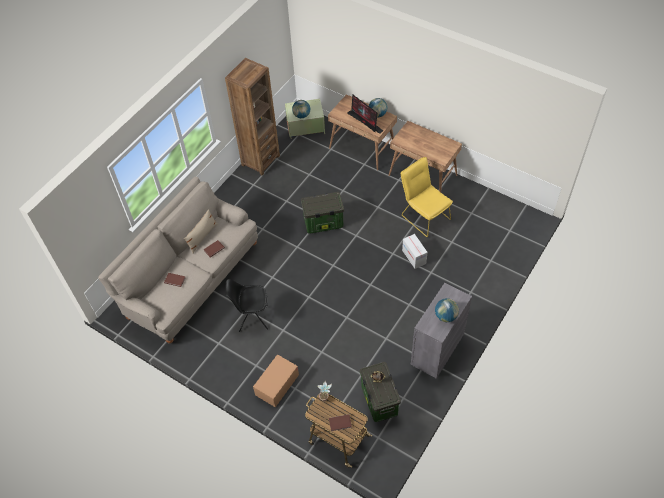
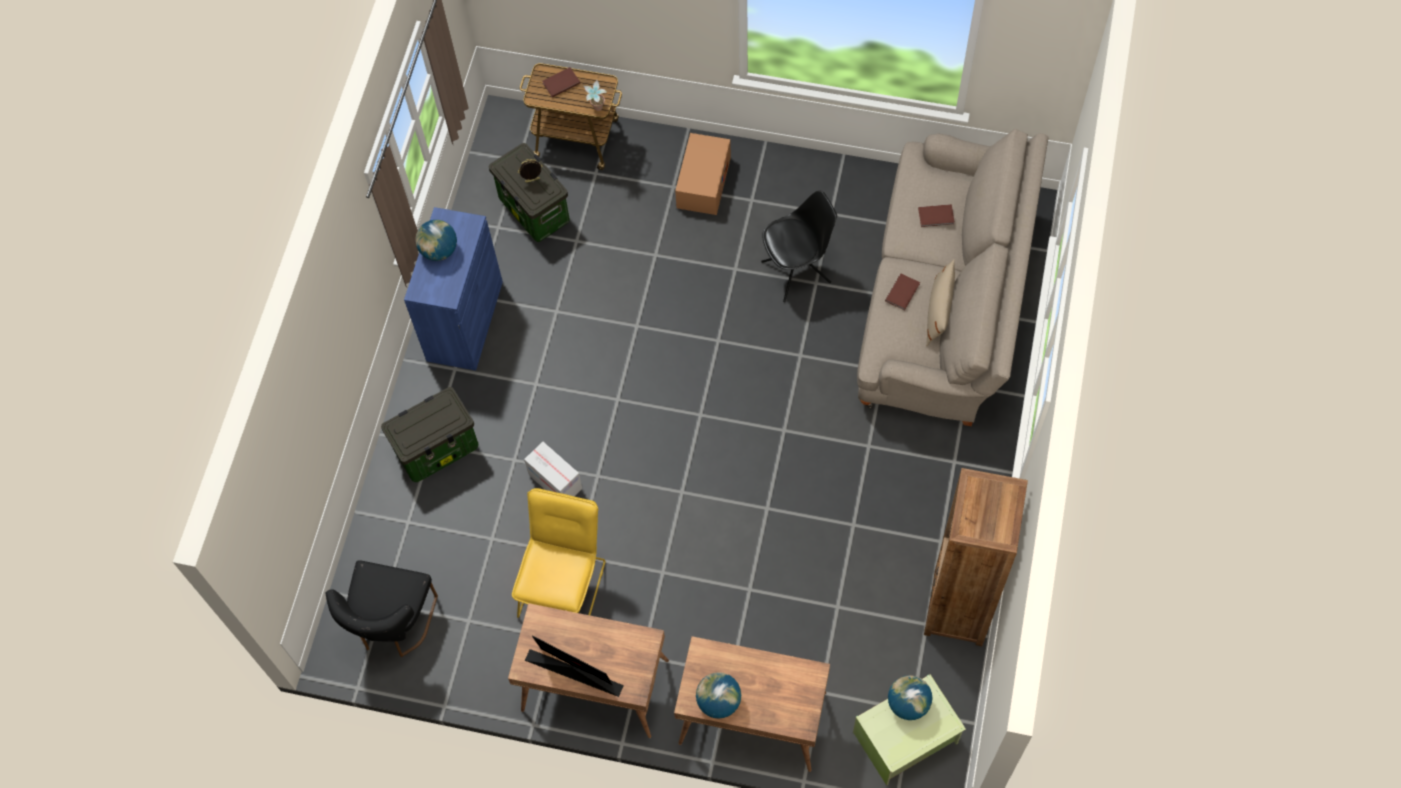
camera: 160 degrees right, 10 degrees up
storage box [301,192,344,234] -> storage box moved to [381,387,478,482]
monitor [347,94,383,134] -> monitor moved to [525,636,624,697]
yellow chair [401,157,453,237] -> yellow chair turned 105 degrees counterclockwise [512,488,605,618]
grey cabinet [411,283,472,379] -> blue cabinet [404,207,503,371]
none -> black chair [326,560,438,657]

